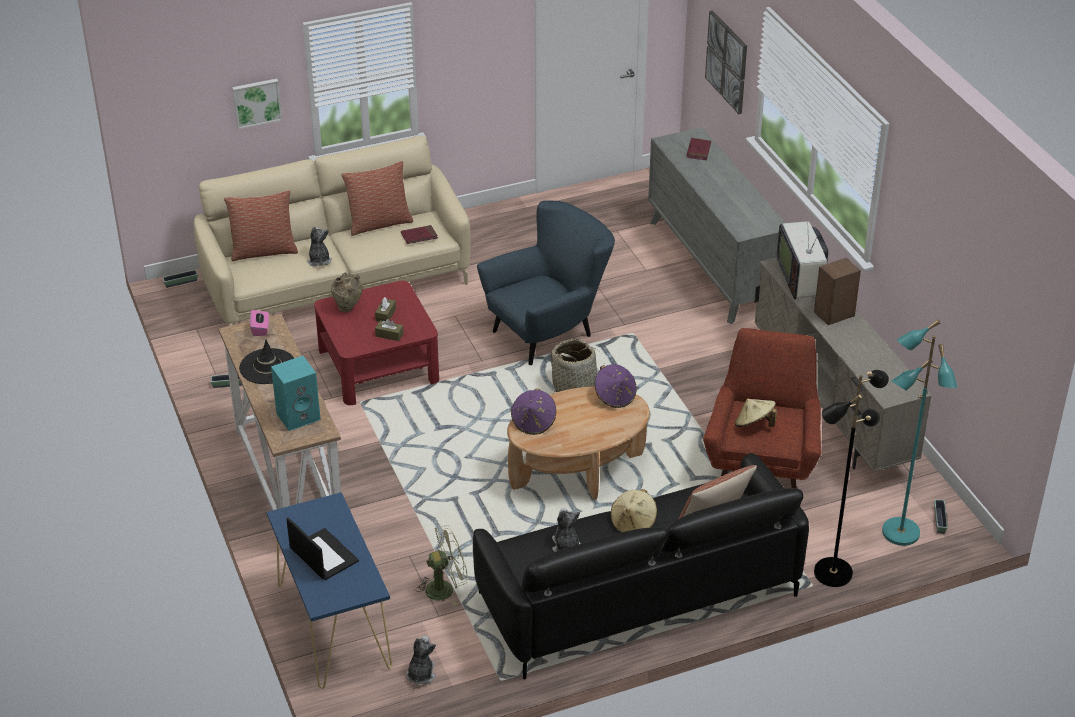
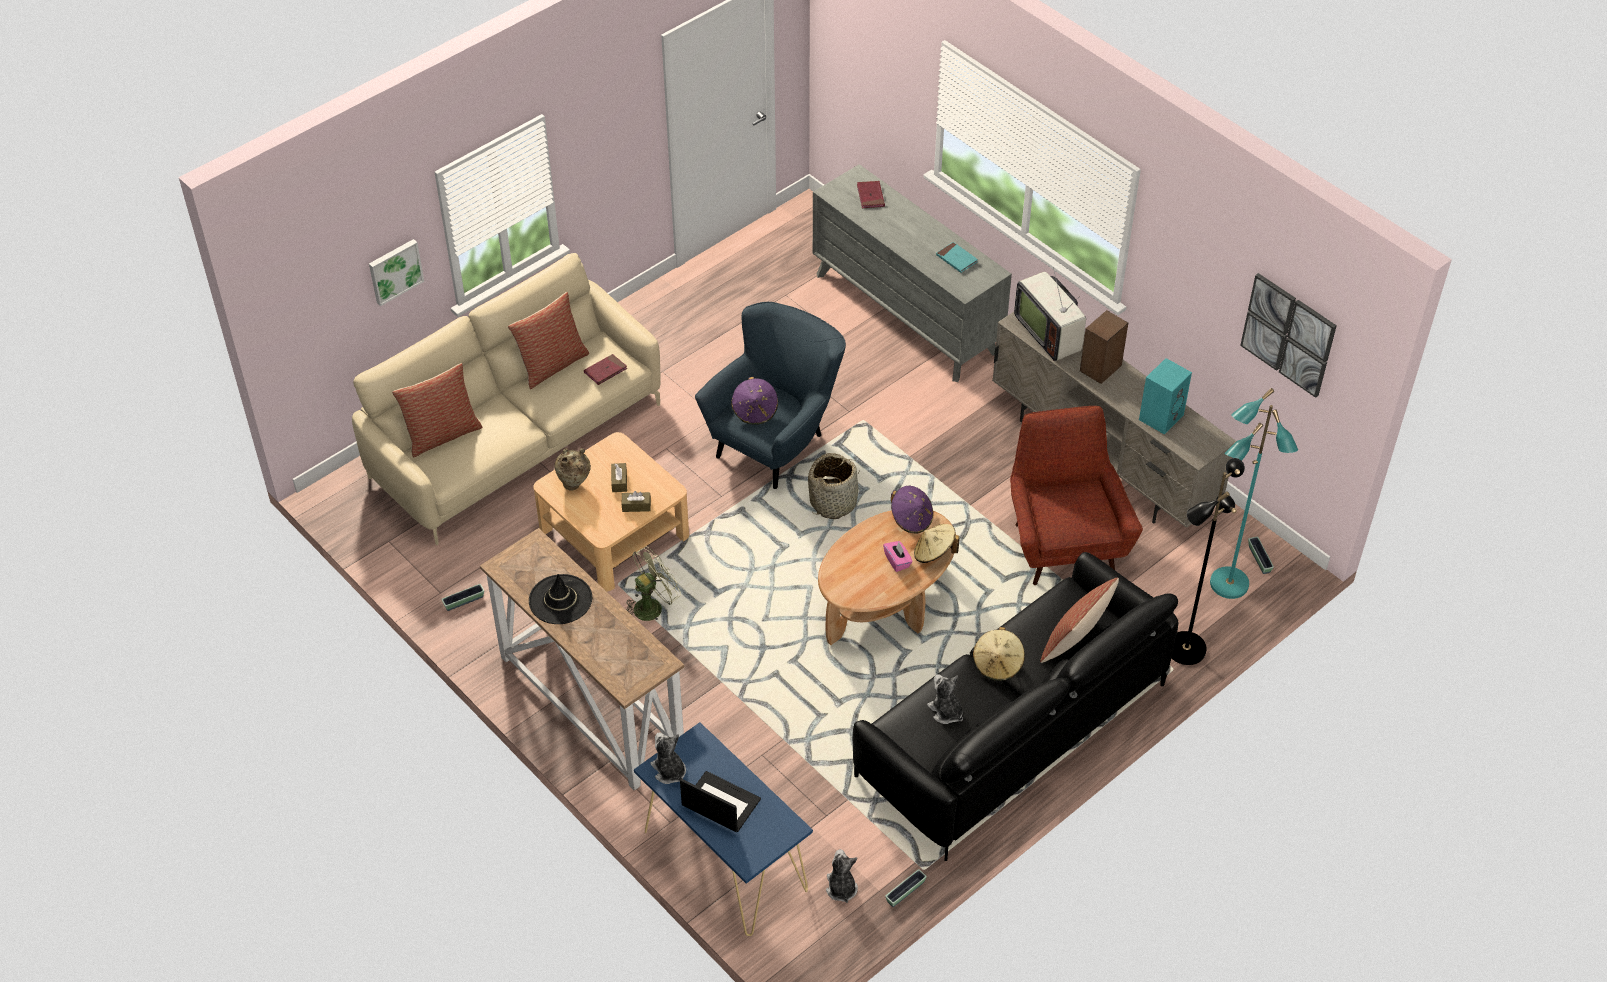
camera: 20 degrees left, 10 degrees up
planter [162,270,198,288] -> planter moved to [885,869,927,907]
pink tissue box [250,310,269,336] -> pink tissue box moved to [883,541,913,572]
turquoise speaker [271,356,321,431] -> turquoise speaker moved to [1139,358,1192,434]
plush toy [307,227,332,267] -> plush toy moved to [650,732,686,784]
red coffee table [314,281,439,405] -> beige coffee table [533,432,689,591]
green fan [416,525,468,605] -> green fan moved to [626,547,681,621]
purple hat [511,388,556,435] -> purple hat moved to [731,377,778,425]
picture [705,10,747,114] -> picture moved to [1240,273,1337,398]
beige hat [735,399,777,427] -> beige hat moved to [914,524,959,563]
none -> turquoise book [936,242,978,273]

